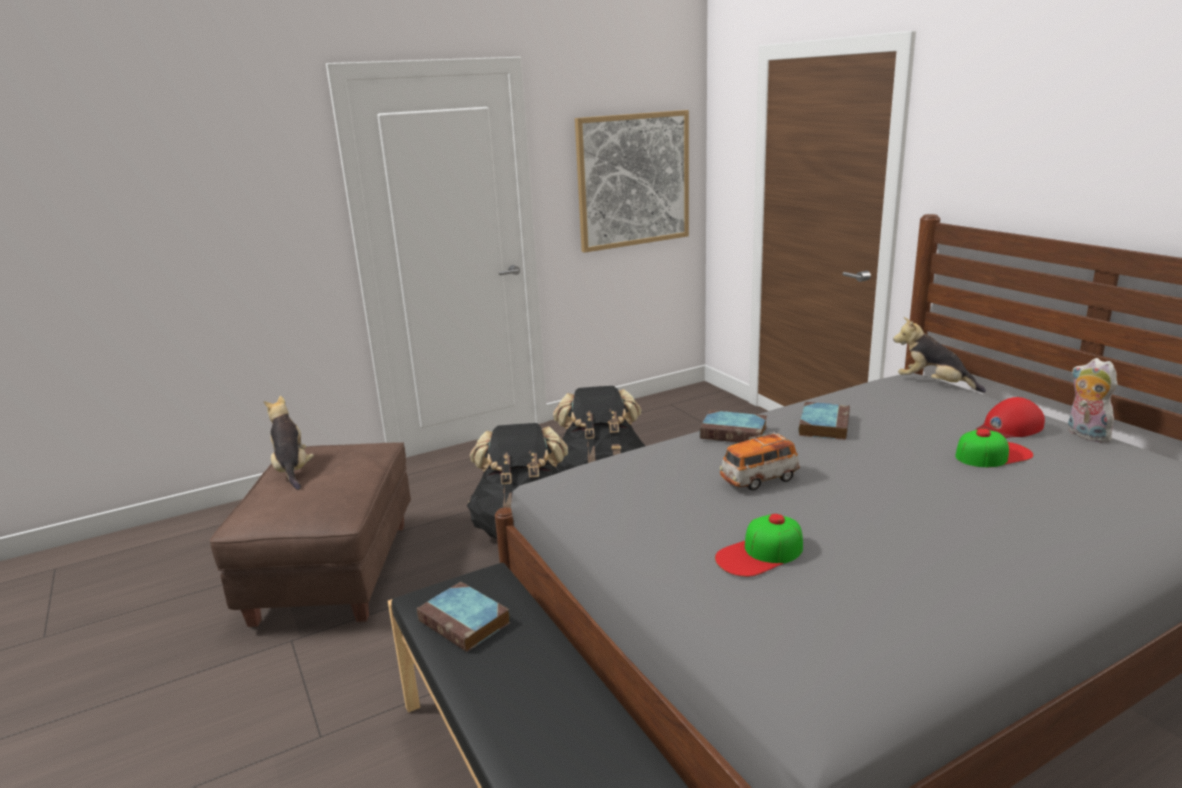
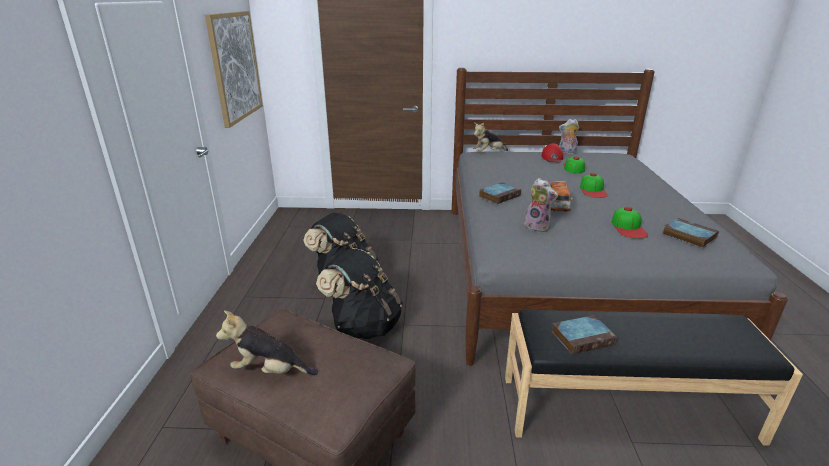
camera: 60 degrees left, 5 degrees up
book [798,402,850,440] -> book moved to [662,218,719,248]
none -> plush toy [524,178,558,232]
none -> cap [580,173,608,198]

